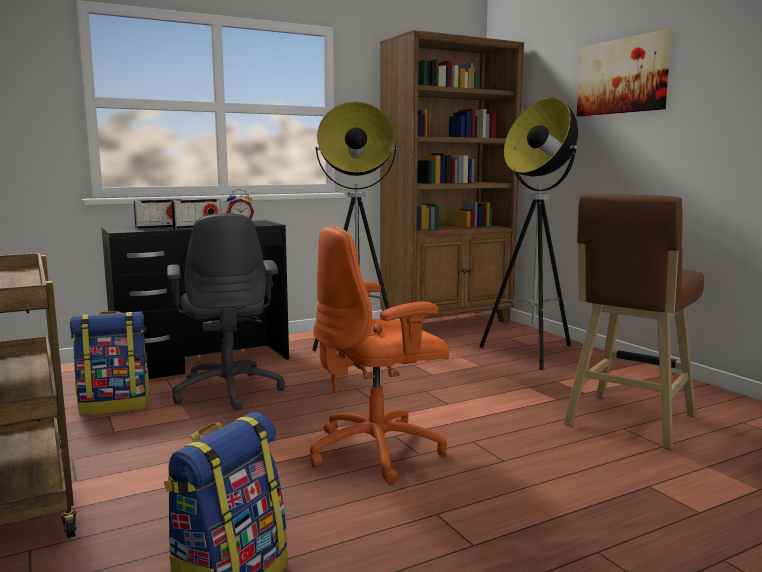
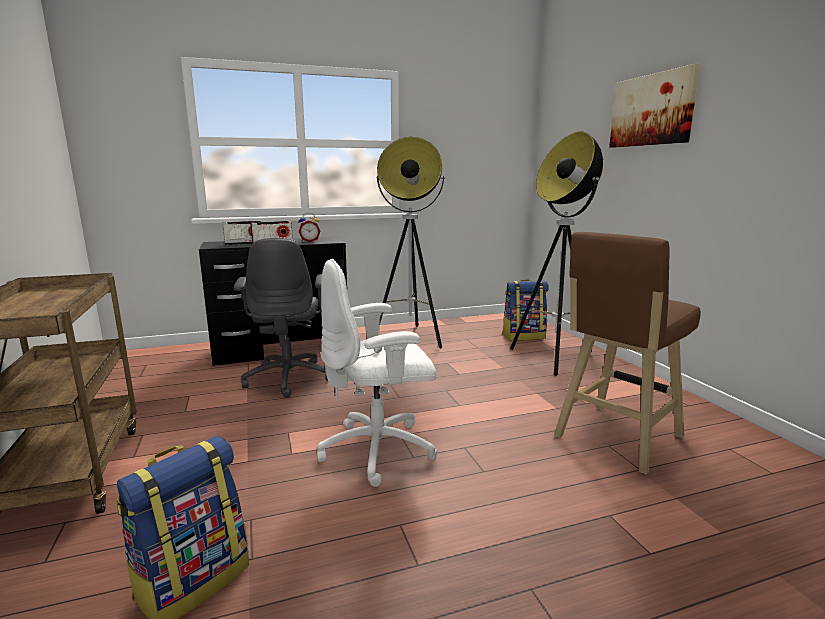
camera: 10 degrees right, 5 degrees up
backpack [70,311,150,416] -> backpack moved to [502,280,549,341]
orange office chair [310,226,449,484] -> white office chair [317,259,437,487]
brown bookcase [380,30,524,323] -> none

